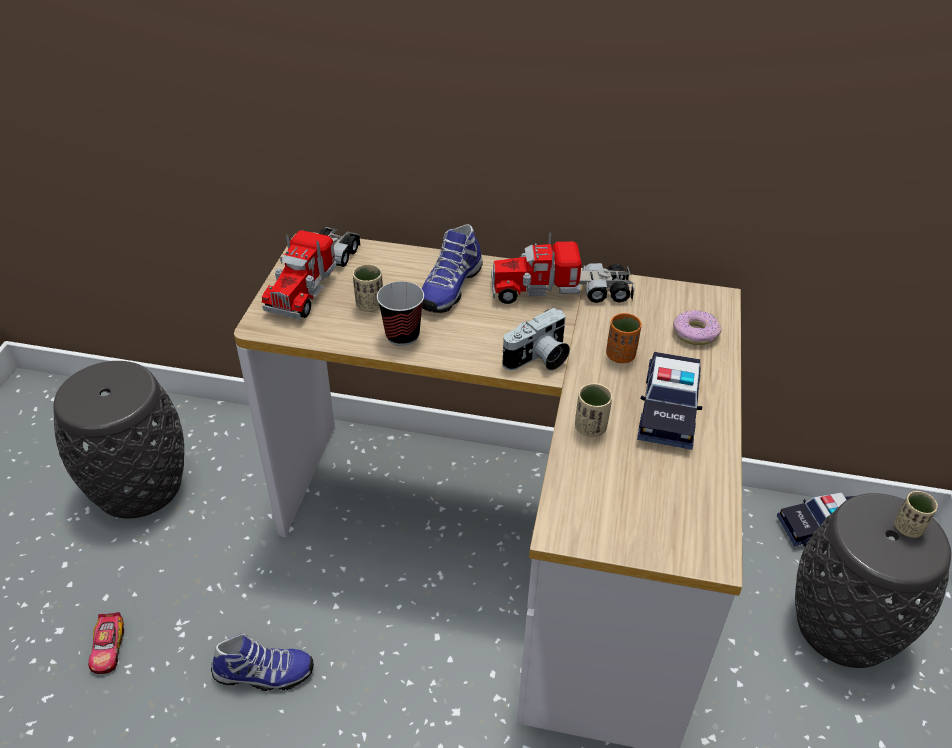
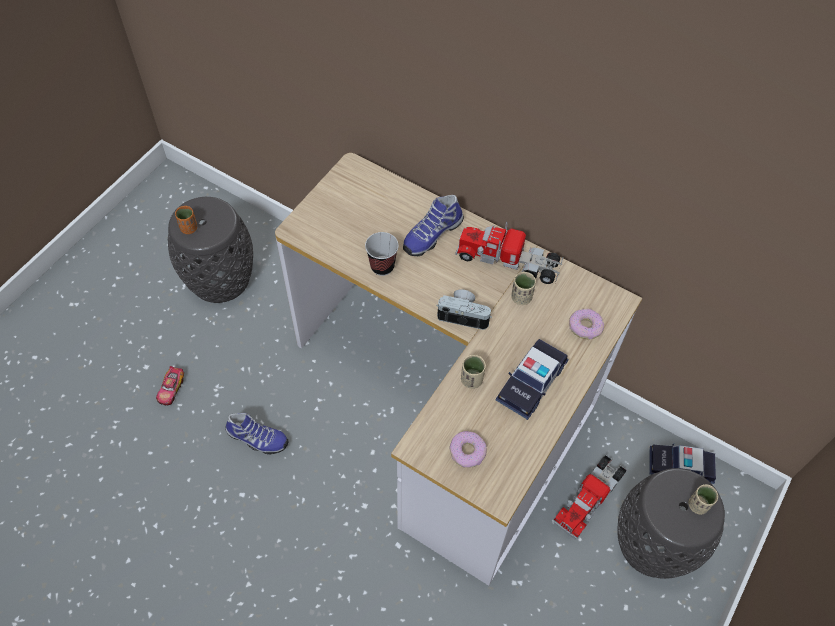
camera: 20 degrees right, 15 degrees up
toy truck [262,227,360,320] -> toy truck moved to [553,454,627,540]
beige cup [352,264,383,312] -> beige cup moved to [511,272,536,305]
camera [502,308,570,370] -> camera turned 150 degrees counterclockwise [436,289,492,330]
orange cup [606,313,642,363] -> orange cup moved to [175,206,197,234]
none -> donut [450,431,487,468]

